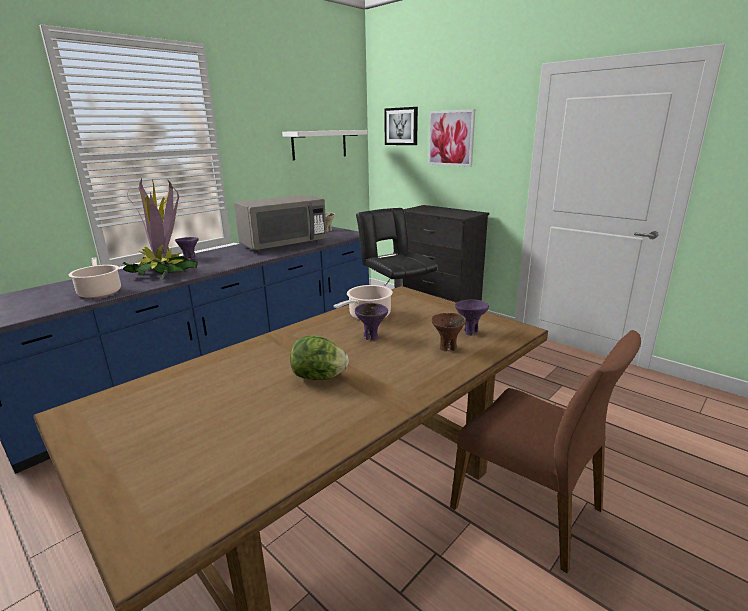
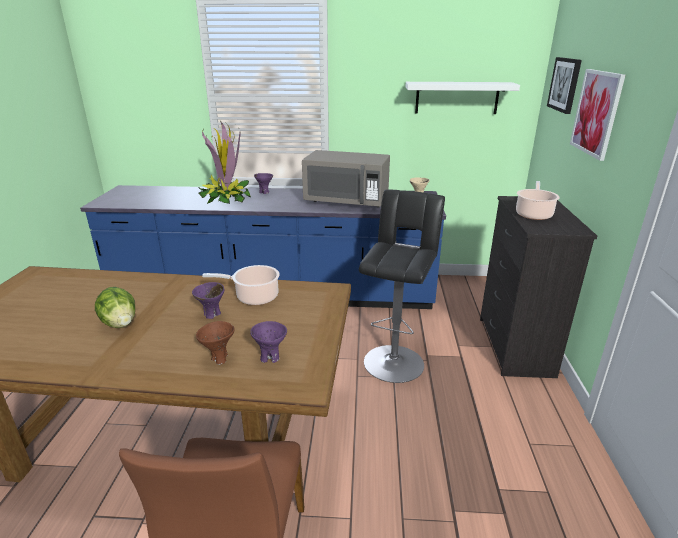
camera: 50 degrees right, 5 degrees up
cooking pot [69,257,121,298] -> cooking pot moved to [516,181,560,220]

